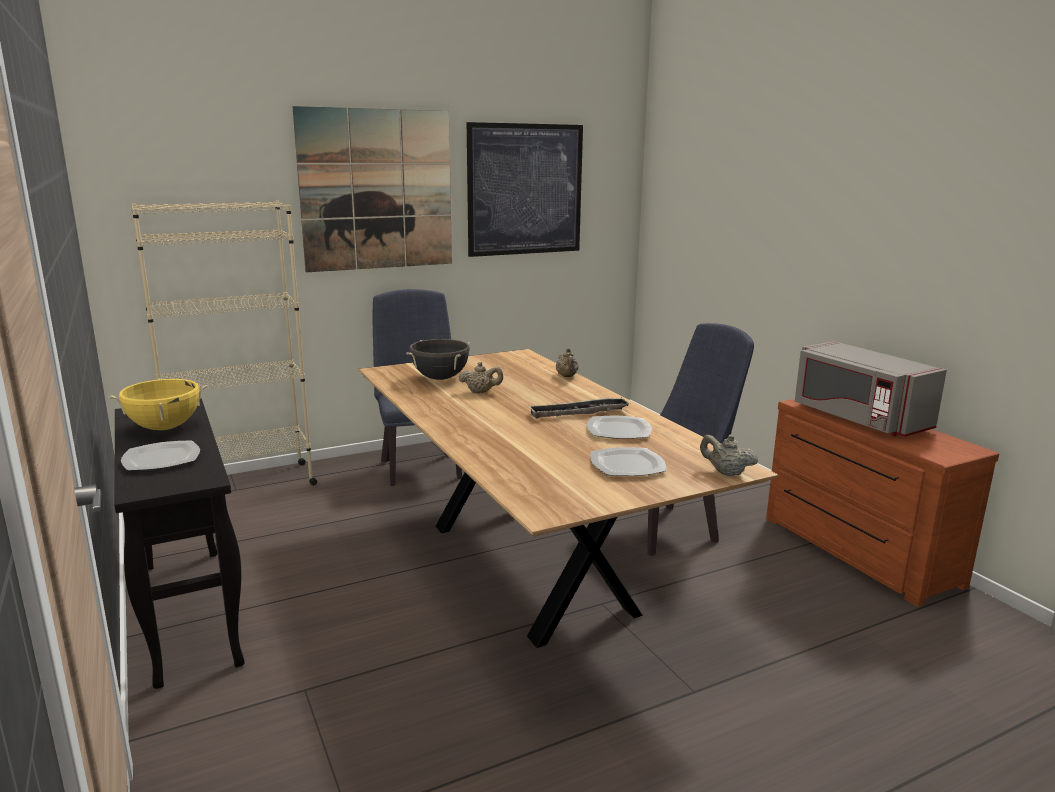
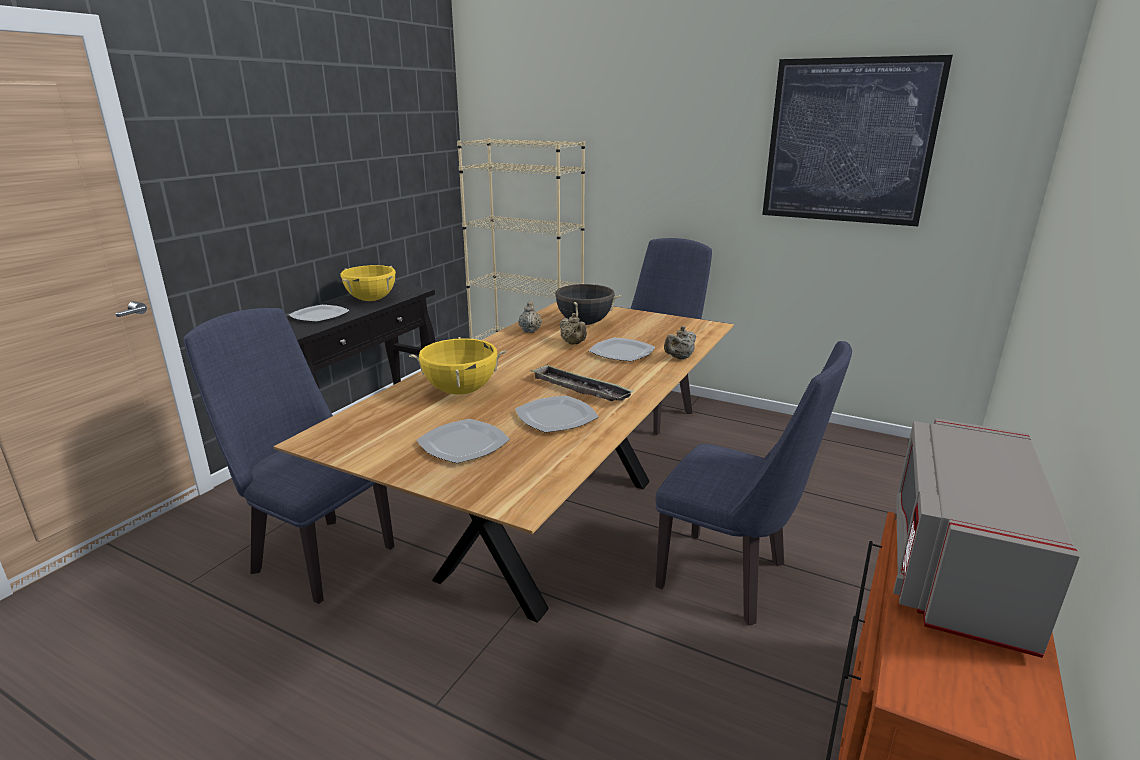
camera: 55 degrees right, 5 degrees up
picture [292,106,452,272] -> none
beige teapot [700,434,758,476] -> beige teapot moved to [518,301,542,333]
none -> blue chair [183,308,394,604]
none -> yellow cooking pot [409,337,507,395]
none -> plate [589,338,655,361]

